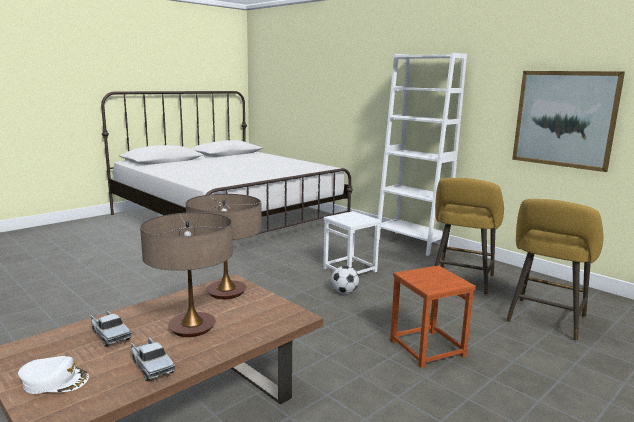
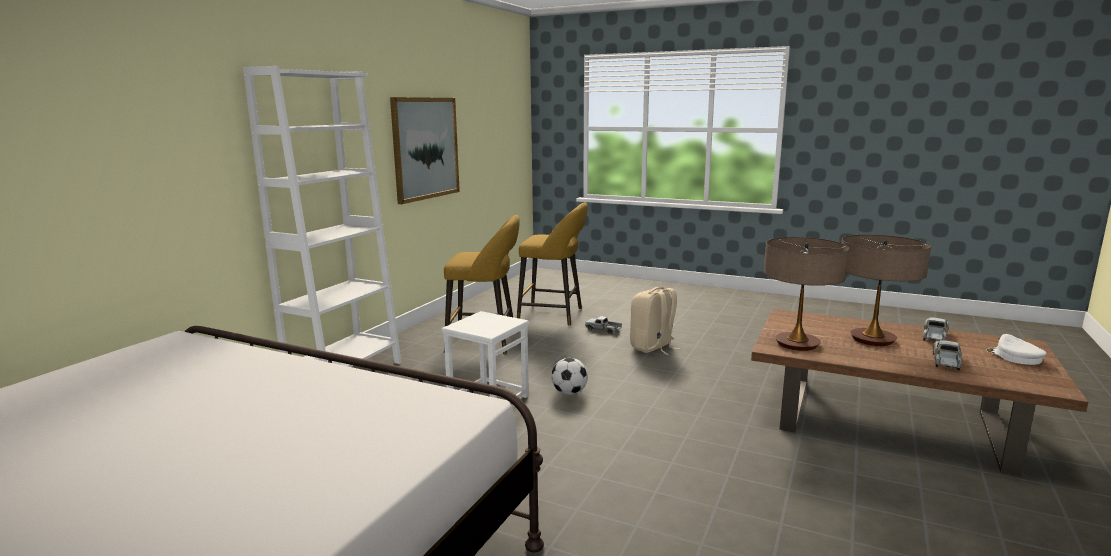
camera: 110 degrees left, 0 degrees up
brown stool [390,265,476,368] -> beige backpack [630,287,680,355]
none -> toy truck [585,316,622,334]

